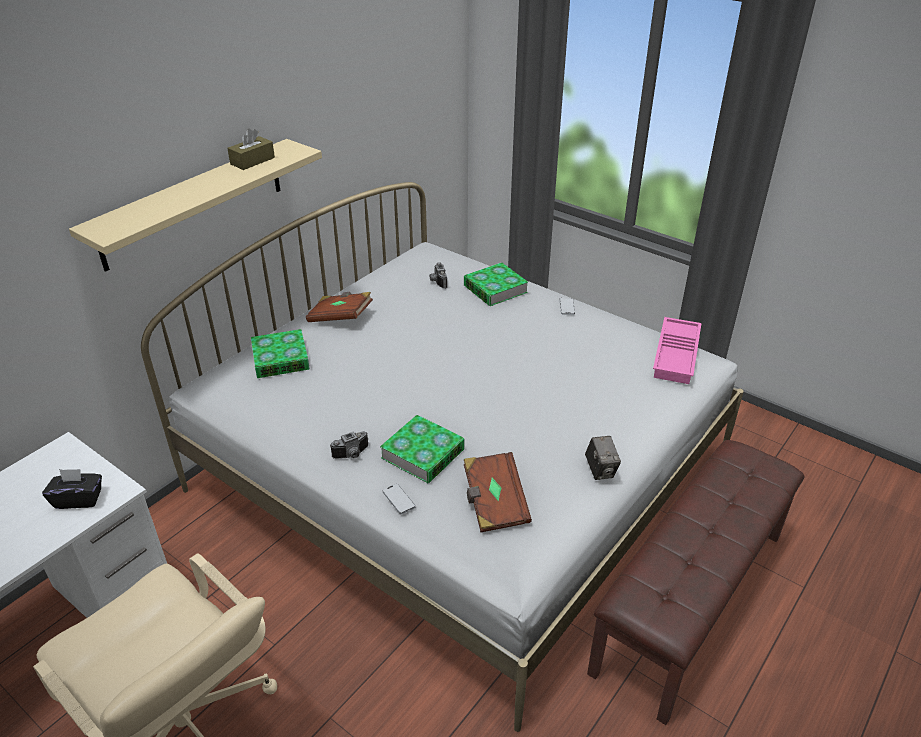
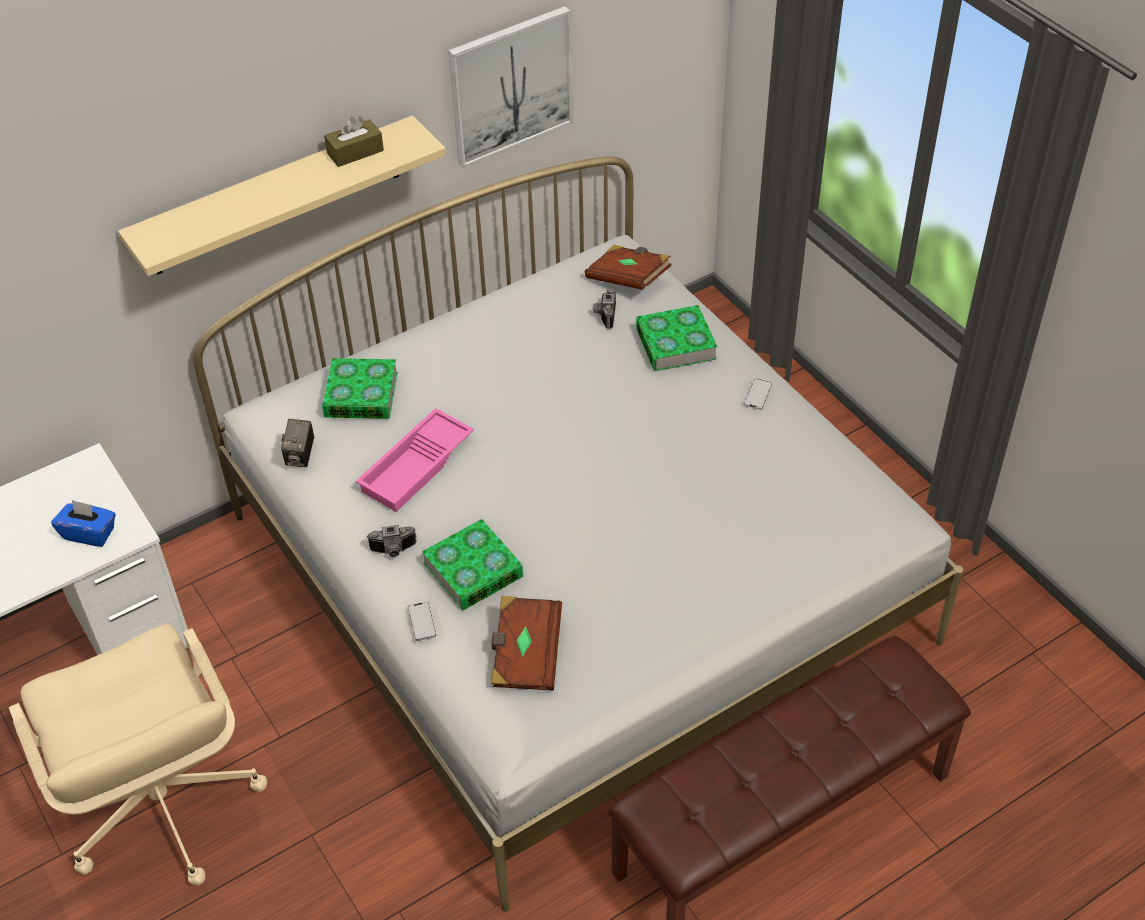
camera: 20 degrees right, 10 degrees up
black tissue box [42,469,102,509] -> blue tissue box [51,500,115,547]
brown book [306,292,373,322] -> brown book moved to [585,245,672,290]
camera [585,436,621,480] -> camera moved to [281,419,314,467]
pink tray [653,317,702,384] -> pink tray moved to [356,408,474,512]
none -> picture [448,6,573,168]

